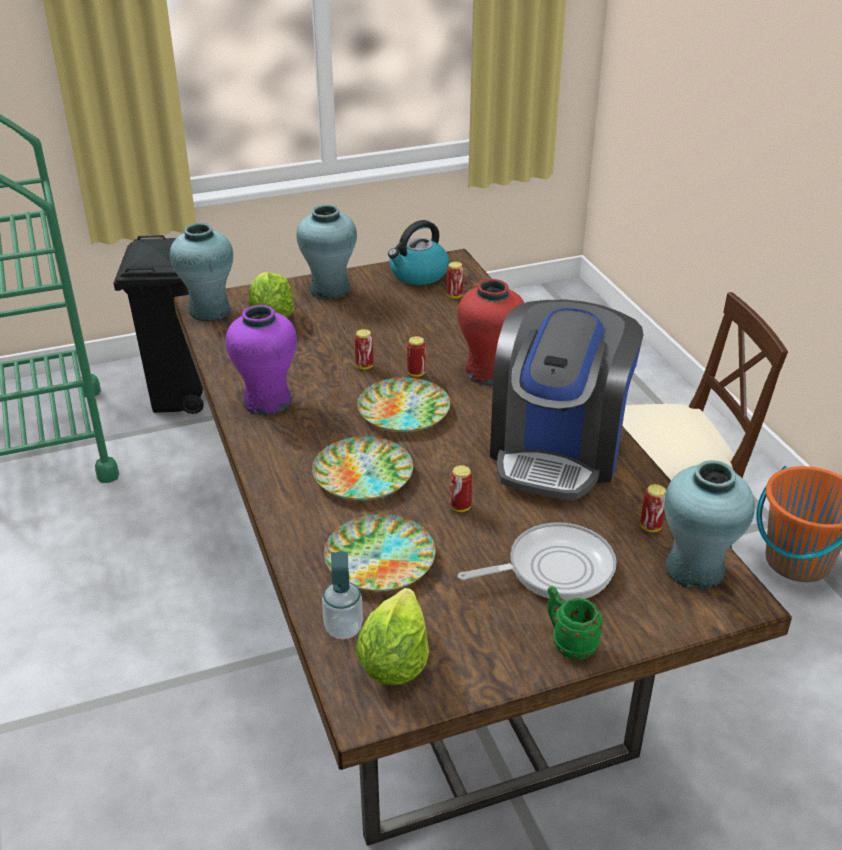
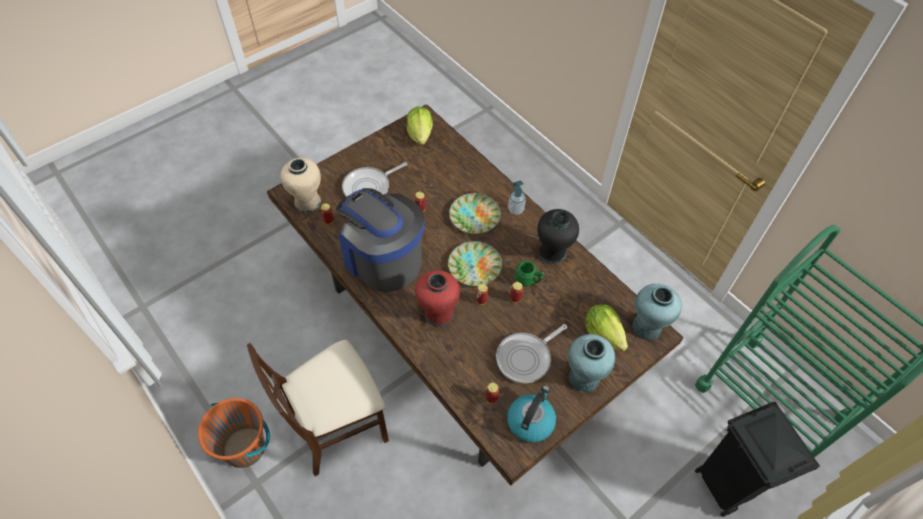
camera: 160 degrees right, 20 degrees up
purple vase [225,305,297,415] -> black vase [537,209,579,264]
soap dispenser [322,552,363,639] -> soap dispenser moved to [508,180,526,215]
plate [324,514,435,591] -> none
coffee machine [490,300,643,500] -> coffee machine turned 45 degrees counterclockwise [336,188,424,293]
green mug [547,586,603,660] -> green mug moved to [515,261,544,287]
turquoise vase [664,460,755,590] -> beige vase [280,158,321,213]
none -> frying pan [496,324,567,383]

